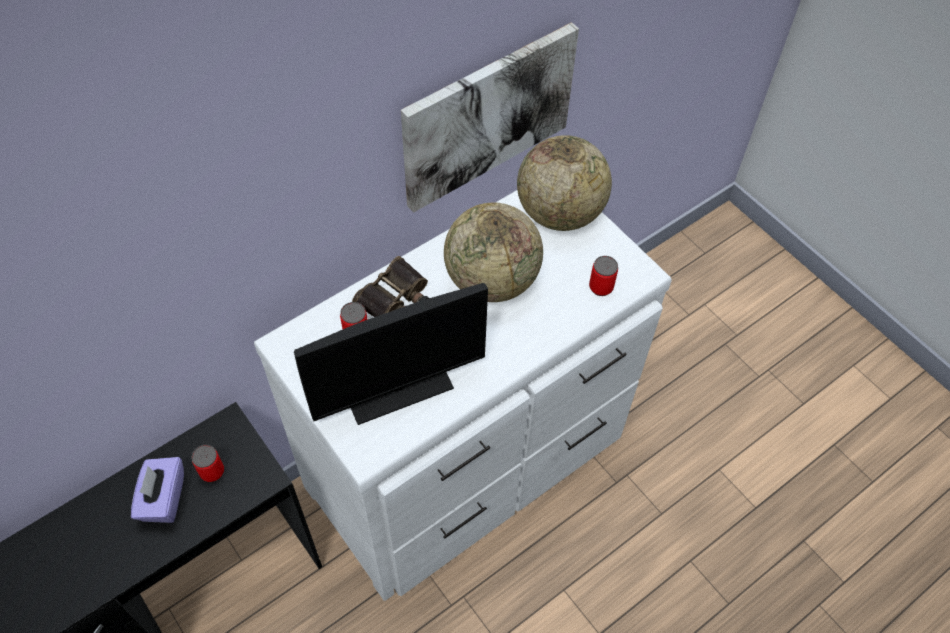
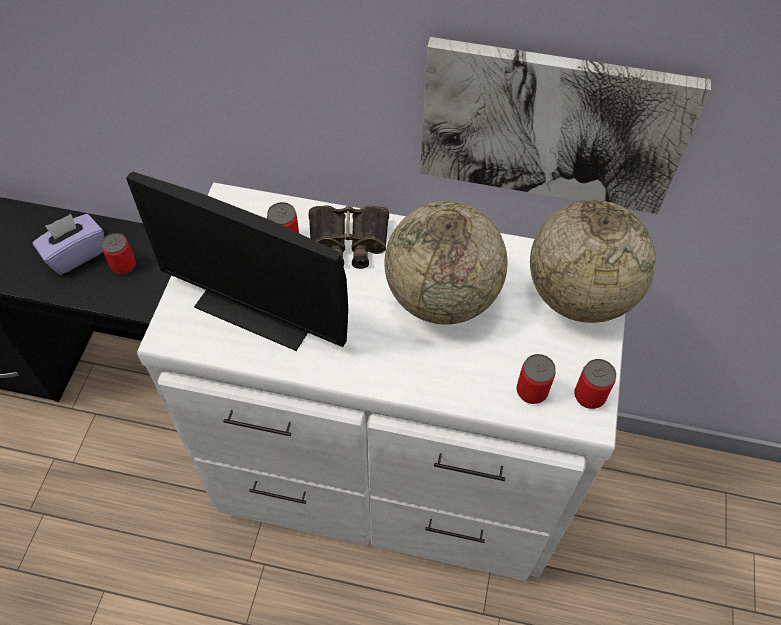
camera: 50 degrees right, 0 degrees up
none -> can [574,359,616,409]

